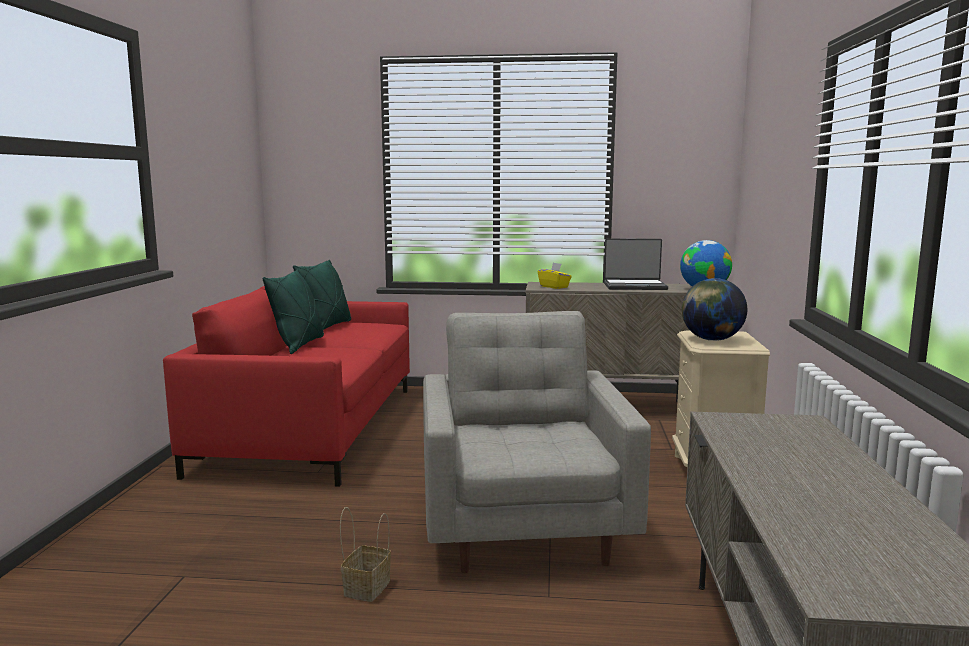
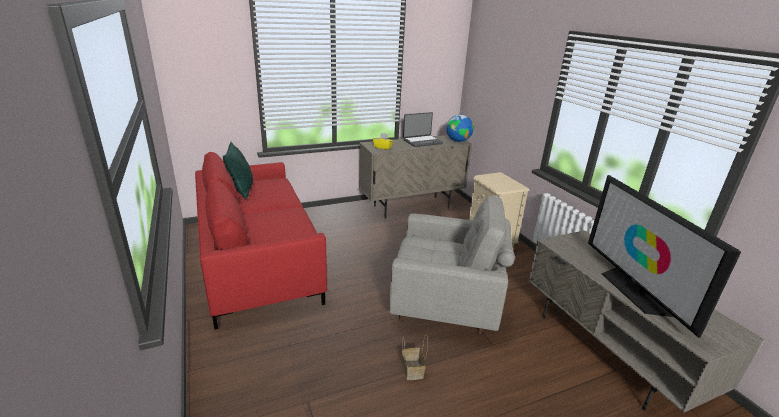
camera: 30 degrees left, 15 degrees up
green pillow [262,269,324,354] -> none
grey armchair [423,311,651,573] -> grey armchair turned 135 degrees clockwise [389,196,515,334]
globe [682,278,747,341] -> none
none -> television [588,175,742,338]

